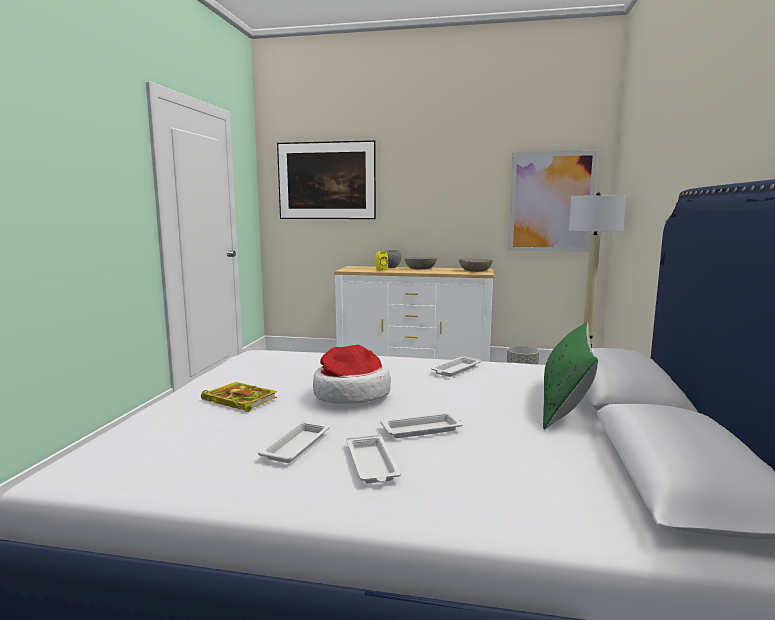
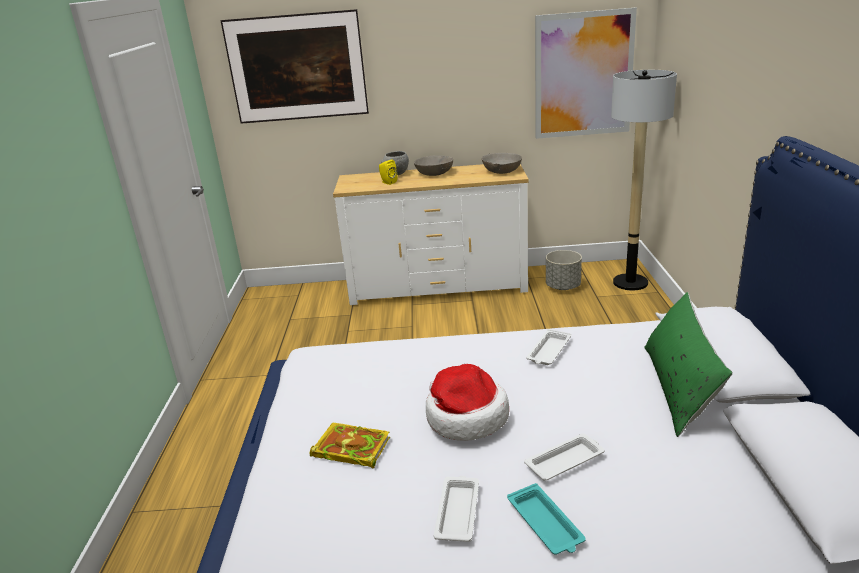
camera: 10 degrees left, 15 degrees up
white tray [346,434,401,483] -> turquoise tray [507,483,586,555]

